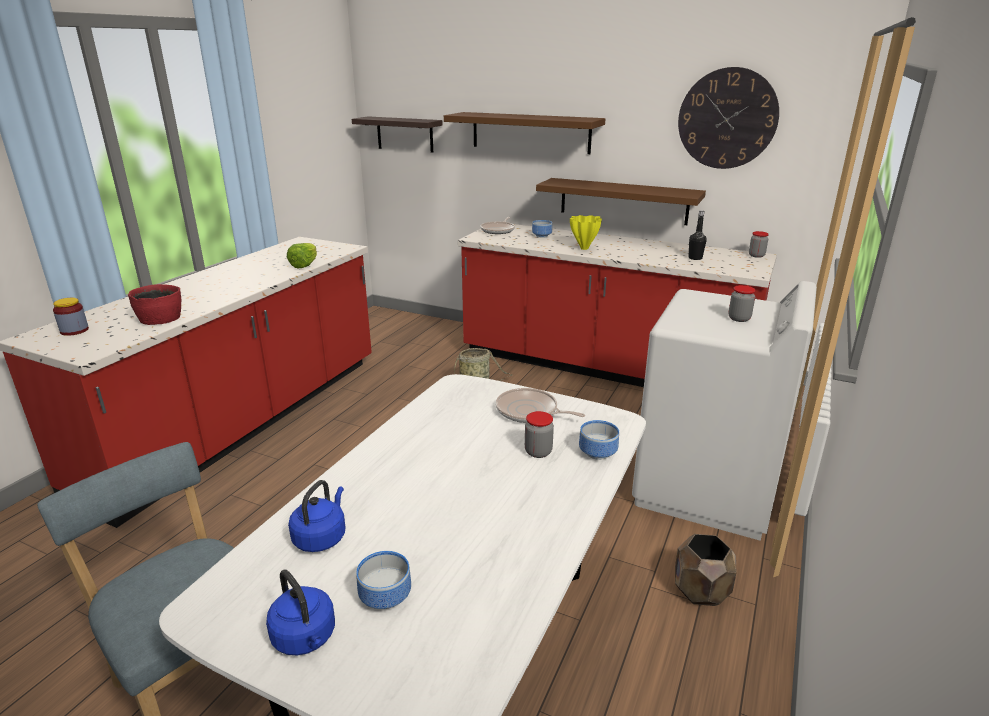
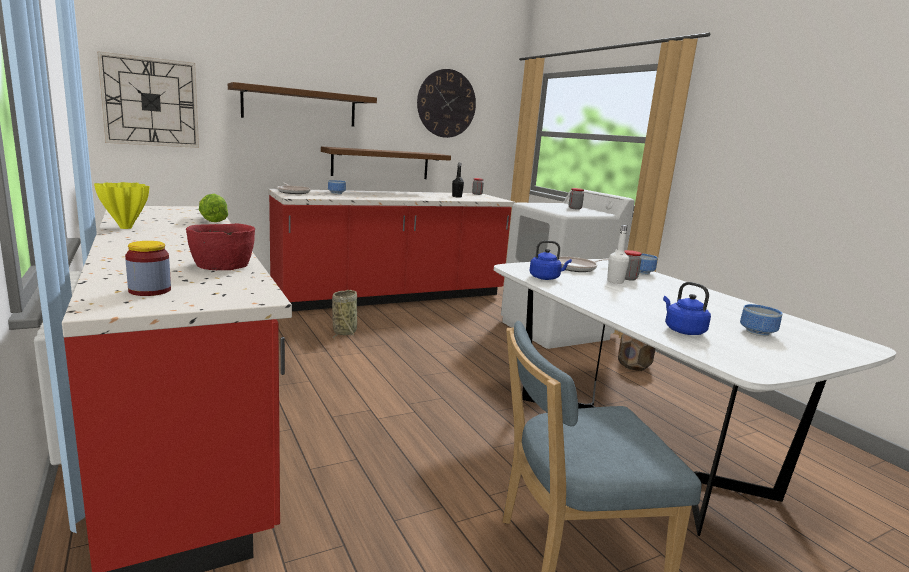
camera: 55 degrees left, 10 degrees down
blue kettle [266,569,335,655] -> blue kettle moved to [529,240,572,280]
shelf [352,116,442,153] -> wall clock [97,51,199,148]
yellow vase [570,215,602,250] -> yellow vase moved to [94,182,149,229]
none -> white bottle [607,225,629,284]

